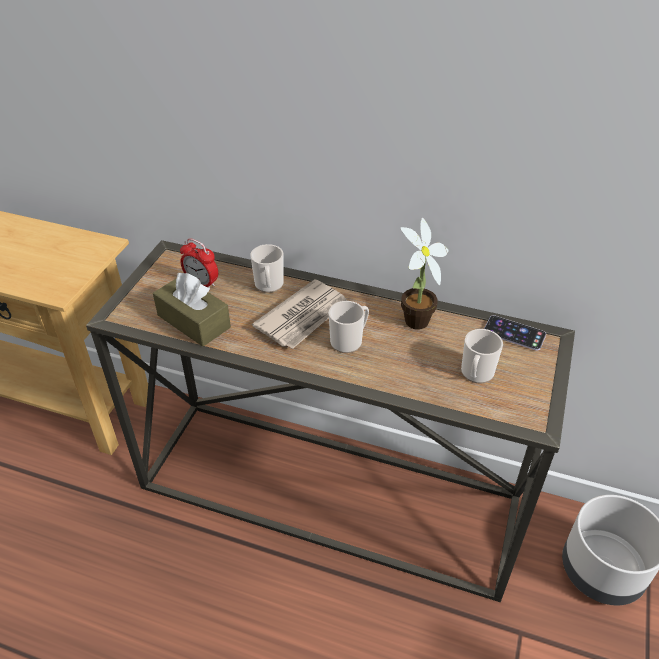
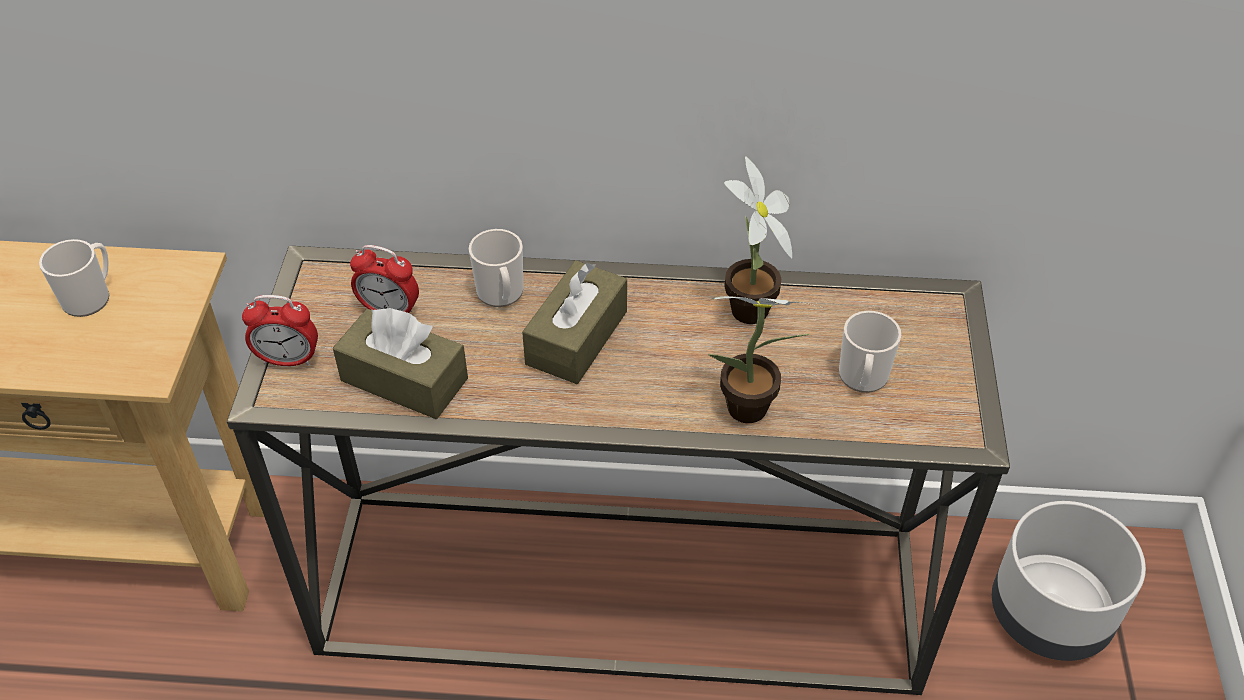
camera: 15 degrees left, 5 degrees up
newspaper [252,279,348,349] -> brown tissue box [522,260,627,384]
mug [329,301,369,353] -> mug moved to [39,239,109,317]
phone [484,315,546,351] -> none
none -> alarm clock [242,295,318,366]
none -> potted plant [708,296,820,423]

